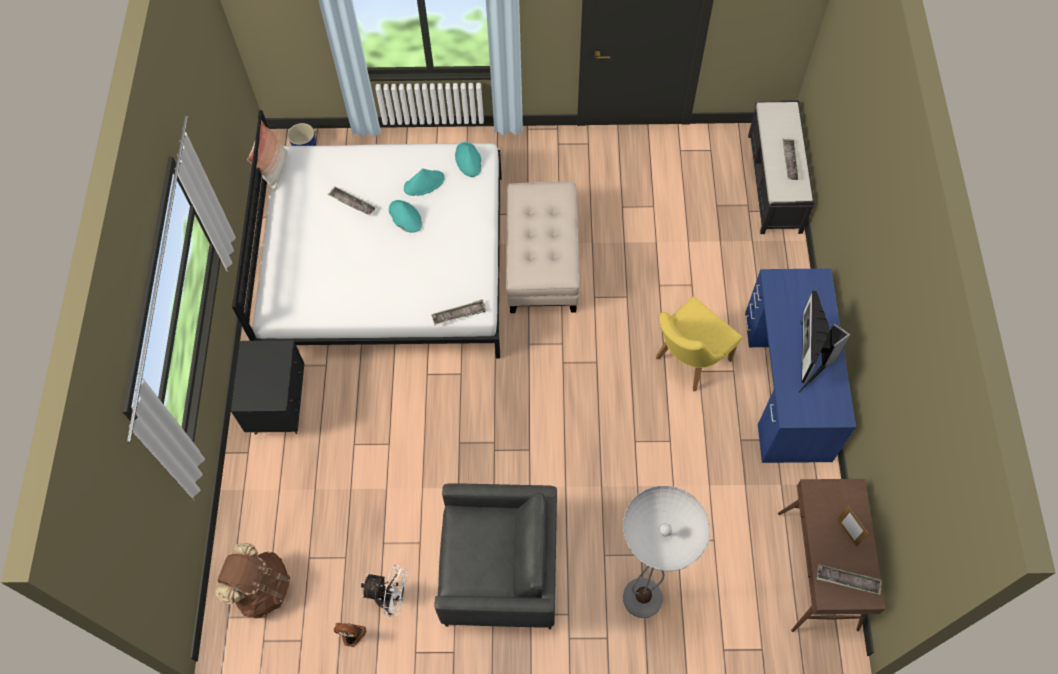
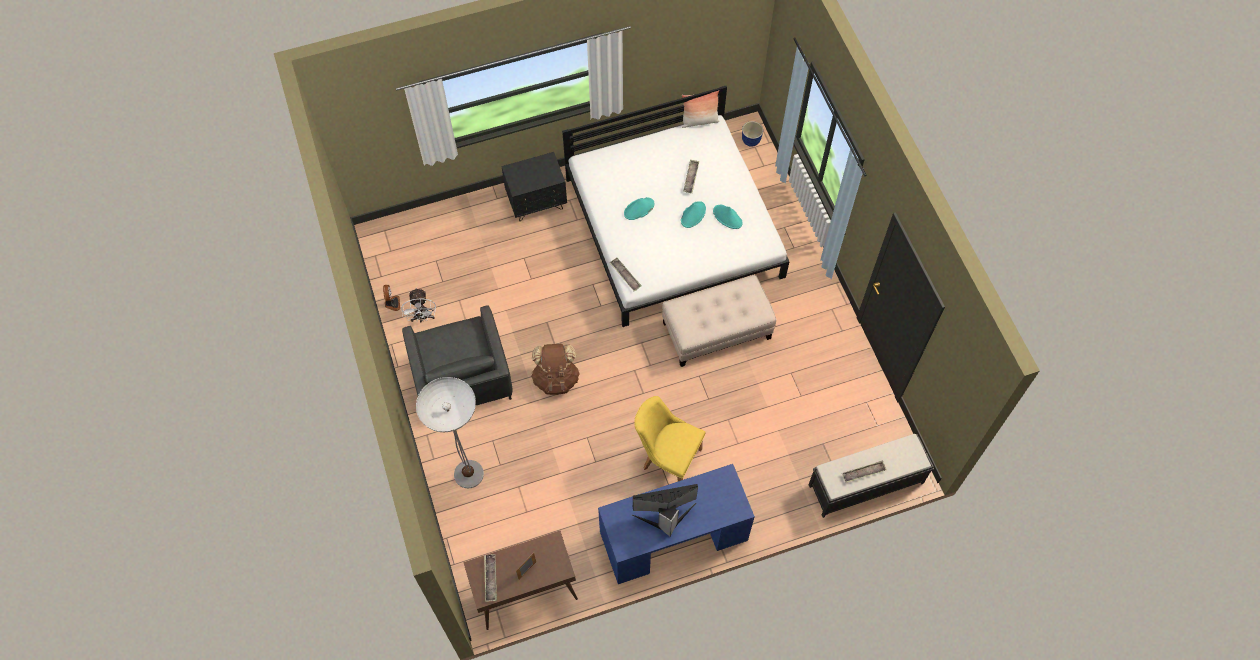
camera: 70 degrees right, 0 degrees up
brown backpack [216,543,290,618] -> brown backpack moved to [531,344,580,395]
turquoise hat [455,142,482,177] -> turquoise hat moved to [624,197,654,220]

